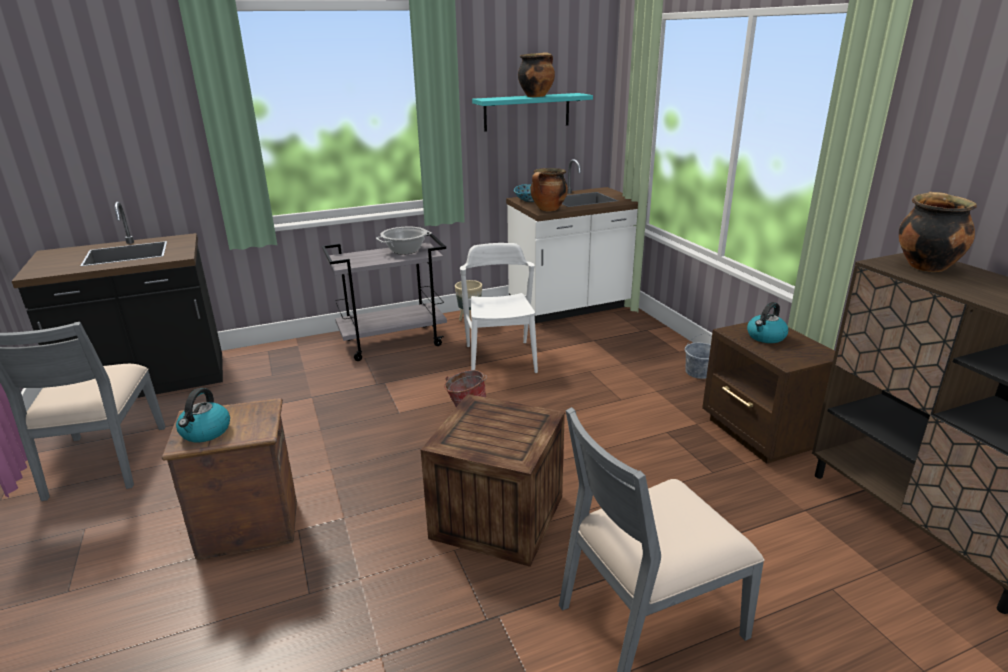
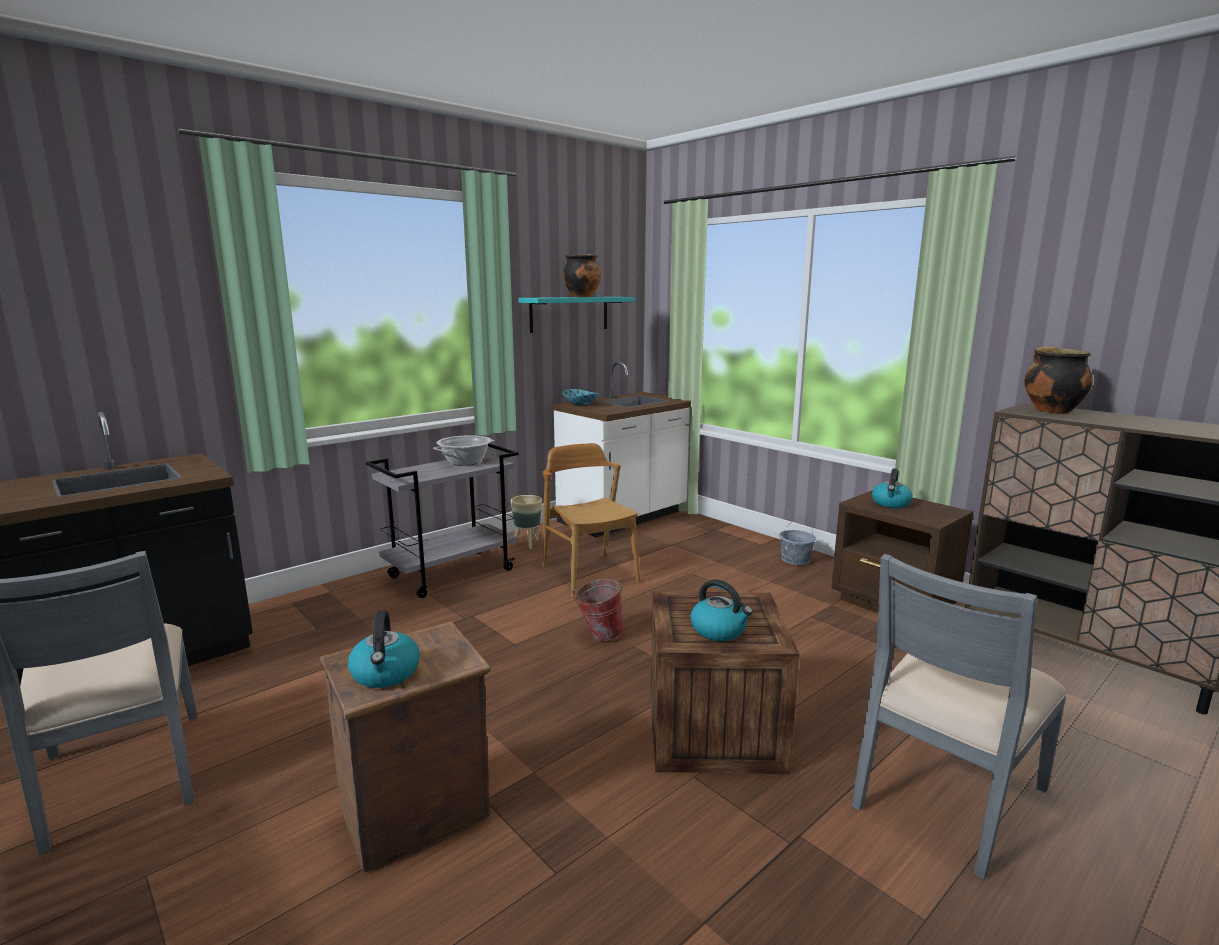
camera: 20 degrees left, 10 degrees down
white chair [460,243,538,373] -> brown chair [543,443,640,596]
cooking pot [530,168,568,212] -> none
none -> kettle [691,579,753,641]

